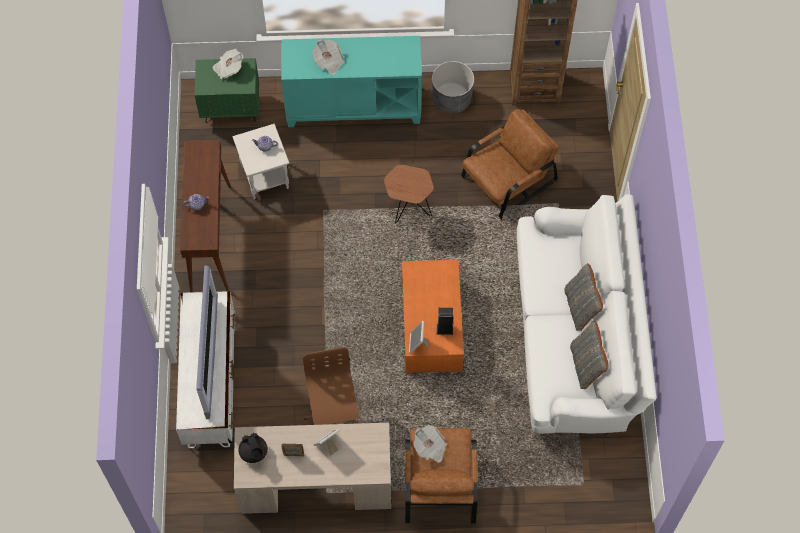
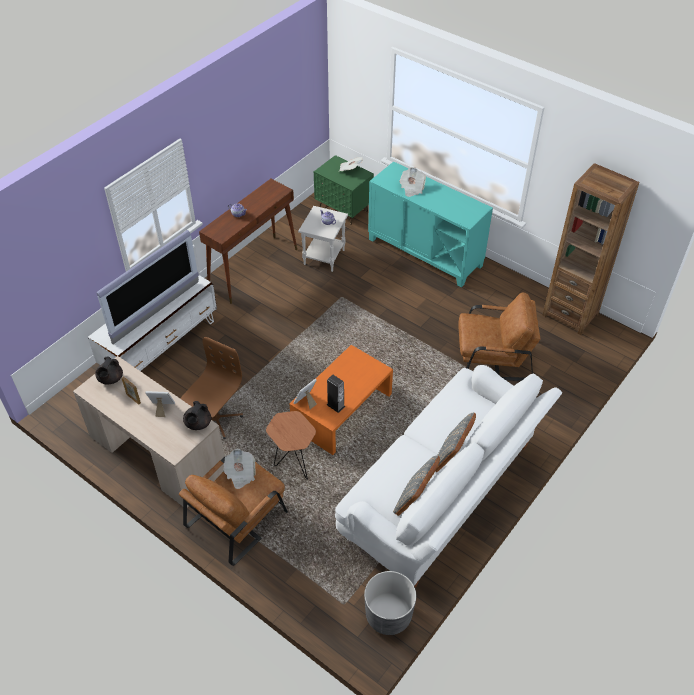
camera: 40 degrees right, 15 degrees down
brown side table [384,165,434,223] -> brown side table moved to [266,411,316,480]
grey planter [432,61,474,114] -> grey planter moved to [364,571,416,635]
none -> black teapot [183,401,211,430]

